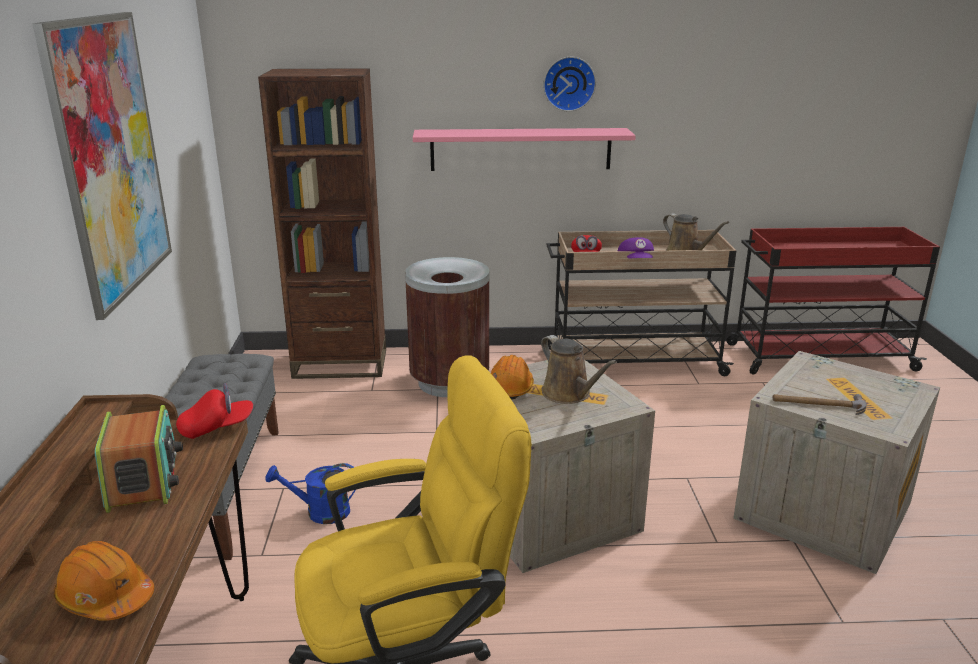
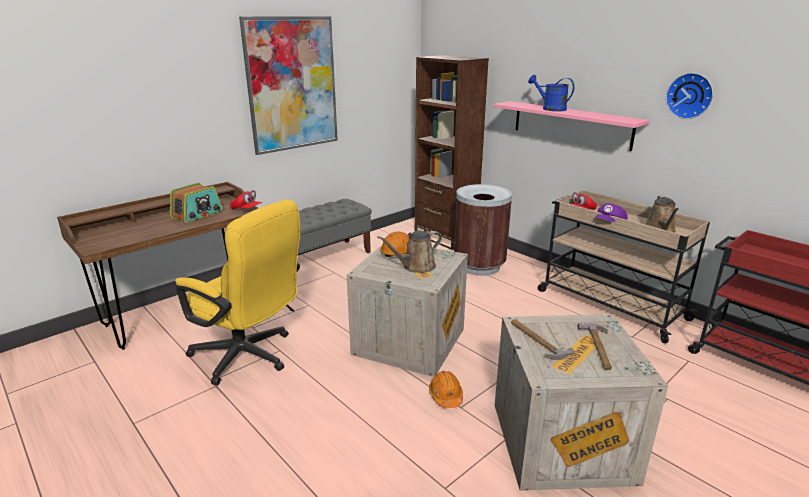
camera: 50 degrees right, 0 degrees up
orange hard hat [53,541,154,621] -> orange hard hat moved to [429,371,463,408]
blue watering can [265,463,355,524] -> blue watering can moved to [528,75,575,111]
brown watering can [541,335,617,404] -> brown watering can turned 45 degrees clockwise [377,230,442,272]
wall clock [543,57,596,111] -> wall clock moved to [666,73,713,119]
none -> hammer [578,323,612,370]

